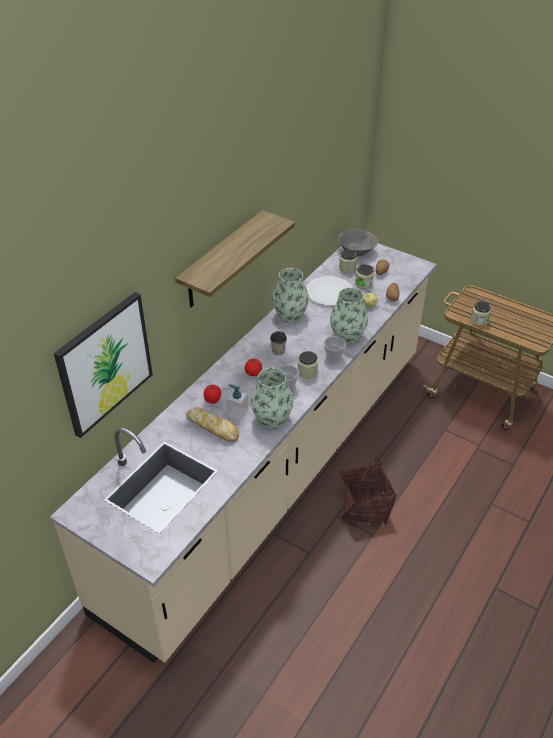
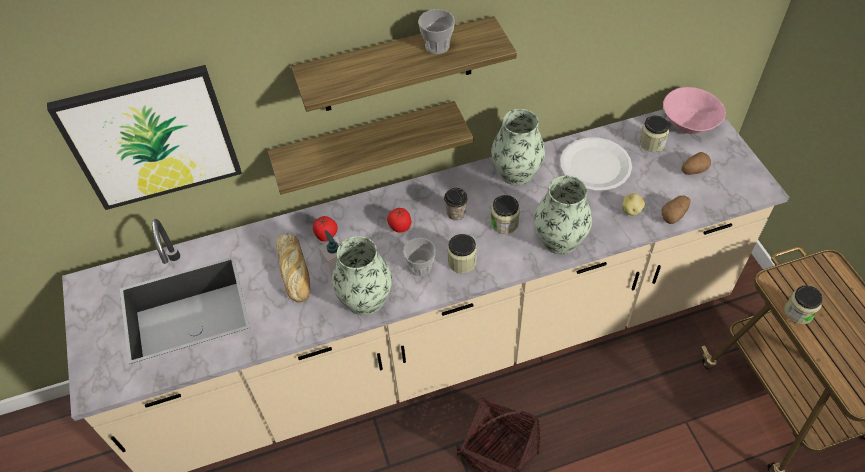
camera: 40 degrees right, 10 degrees up
cup [324,336,346,363] -> cup moved to [418,9,455,54]
grey bowl [338,229,378,256] -> pink bowl [663,87,726,134]
jar [355,264,374,289] -> jar moved to [491,195,520,234]
none -> shelf [267,101,473,195]

